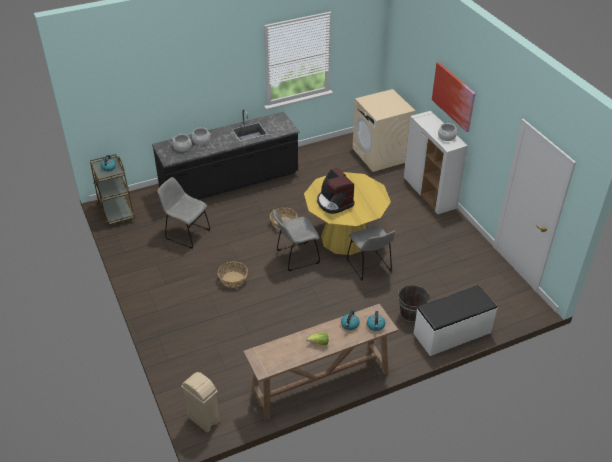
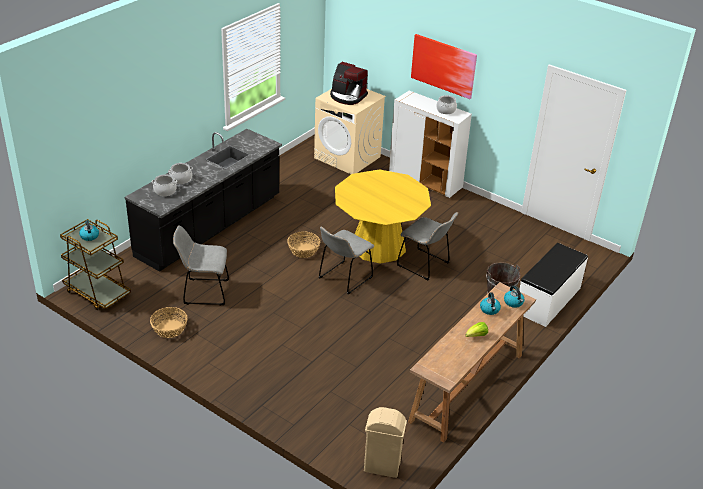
camera: 30 degrees left, 5 degrees down
basket [218,261,248,288] -> basket moved to [150,307,188,338]
coffee machine [317,167,355,214] -> coffee machine moved to [330,62,368,105]

